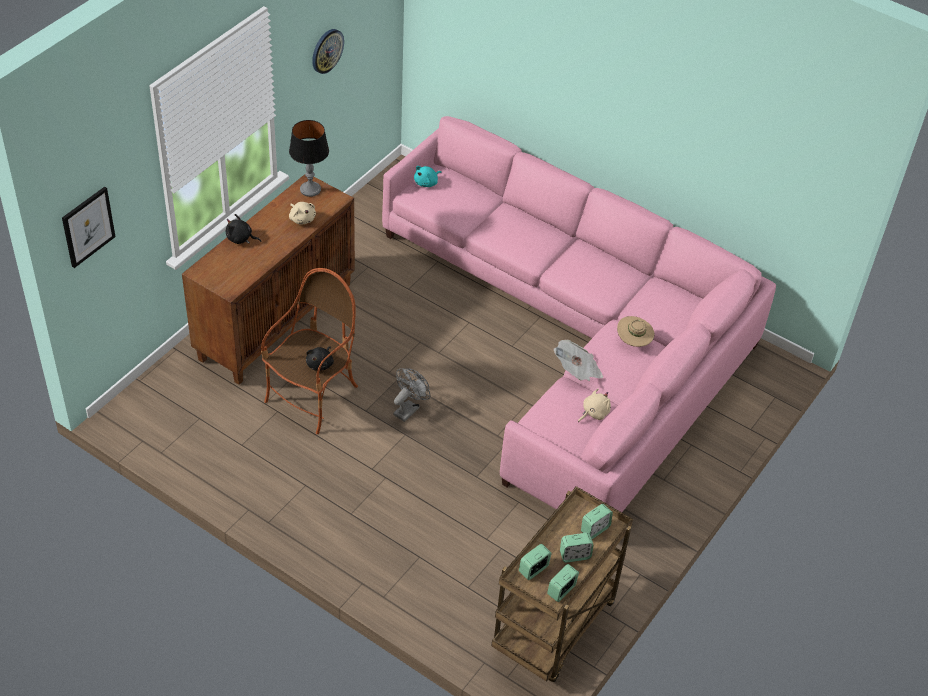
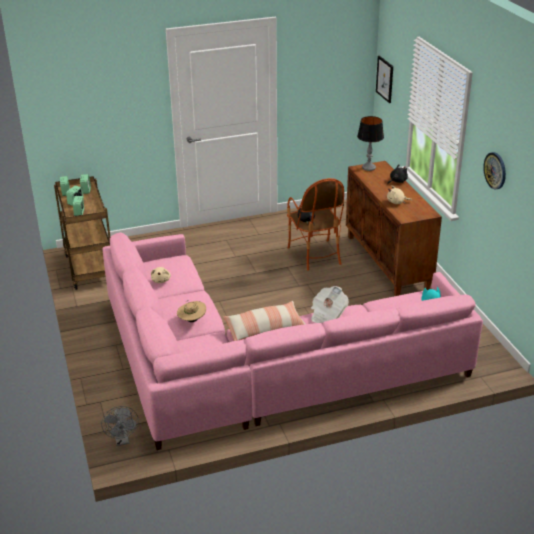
camera: 130 degrees right, 15 degrees down
table lamp [289,120,329,197] -> table lamp moved to [357,116,384,171]
grey fan [393,368,430,422] -> grey fan moved to [101,406,139,446]
newspaper [554,340,604,381] -> newspaper moved to [311,286,349,323]
none -> pillow [223,301,305,341]

